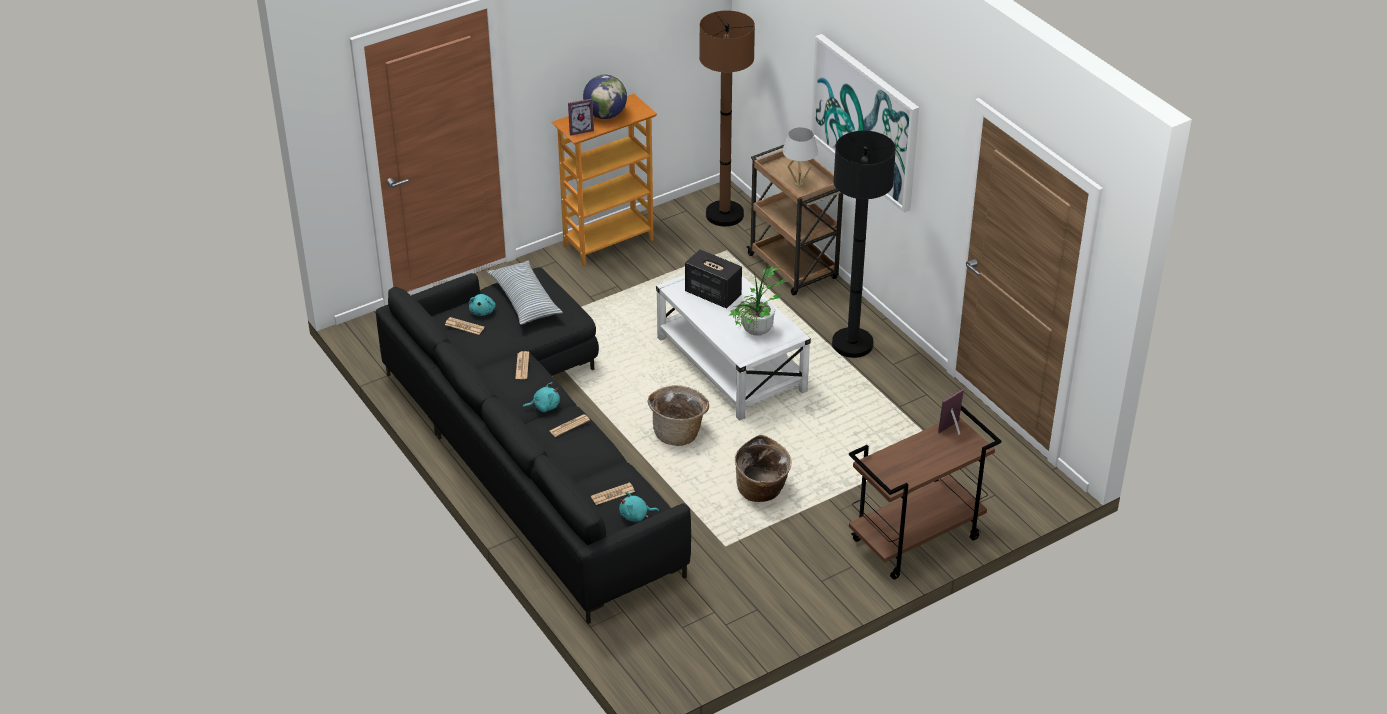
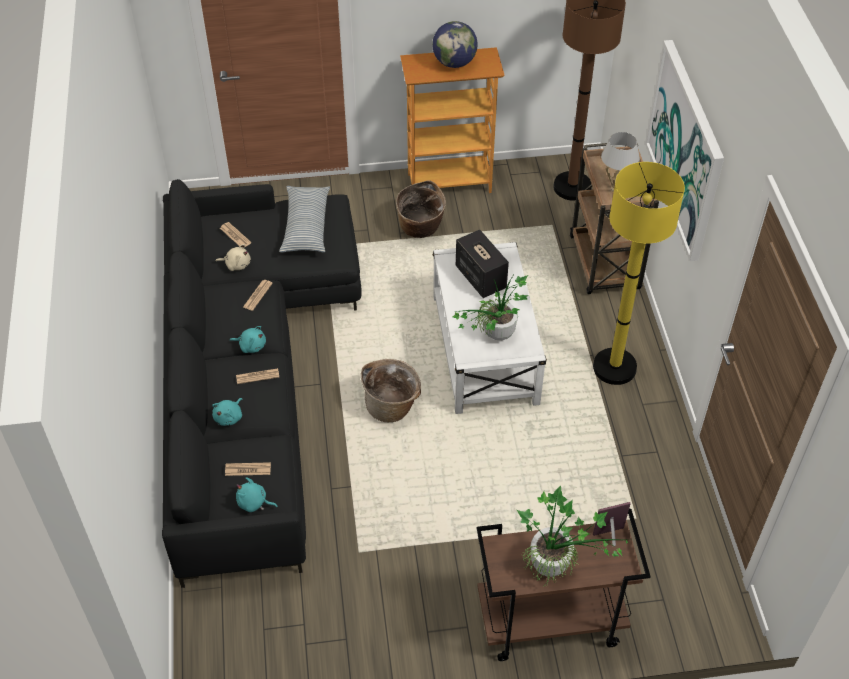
camera: 25 degrees right, 10 degrees up
turquoise plush toy [469,294,496,316] -> turquoise plush toy moved to [212,398,242,426]
picture frame [568,99,594,136] -> none
basket [735,435,792,502] -> basket moved to [396,180,446,238]
black floor lamp [832,130,896,358] -> yellow floor lamp [593,162,685,385]
none -> beige plush toy [216,244,251,271]
none -> potted plant [517,485,629,583]

